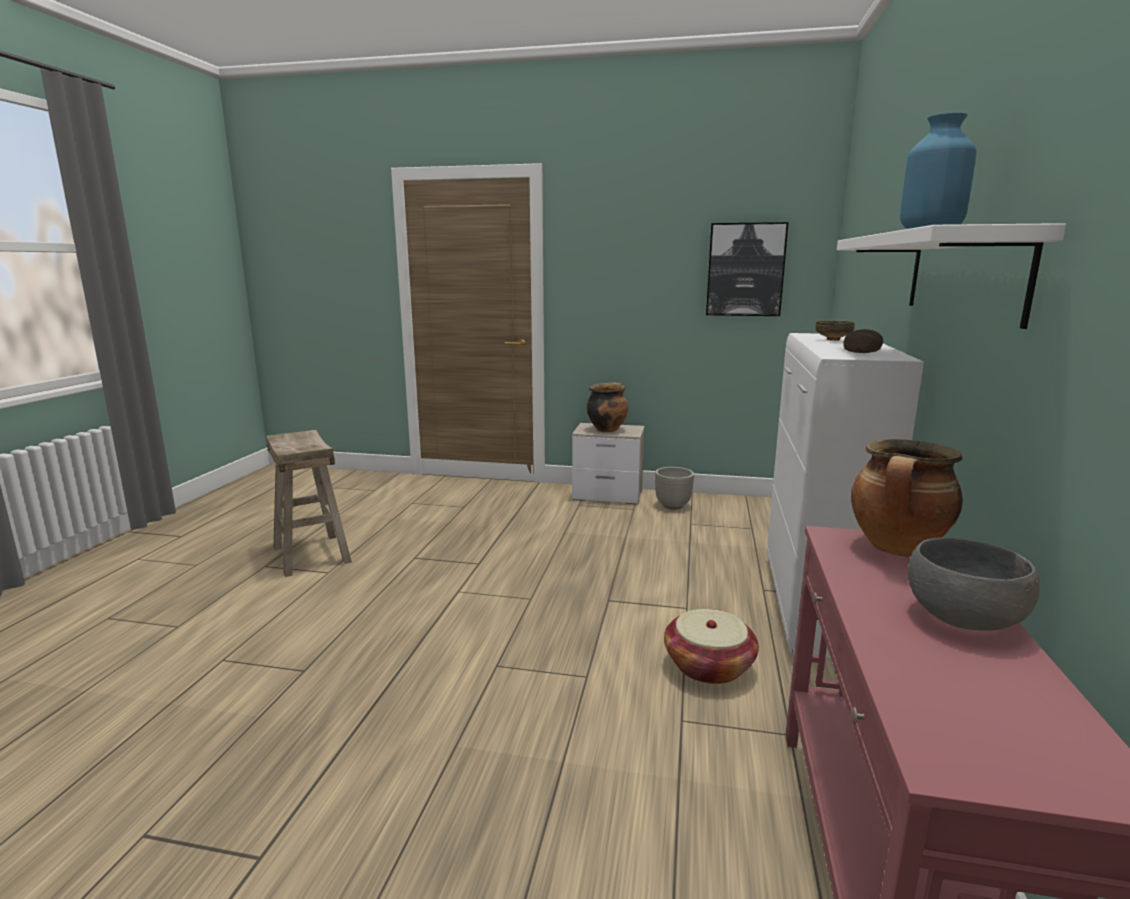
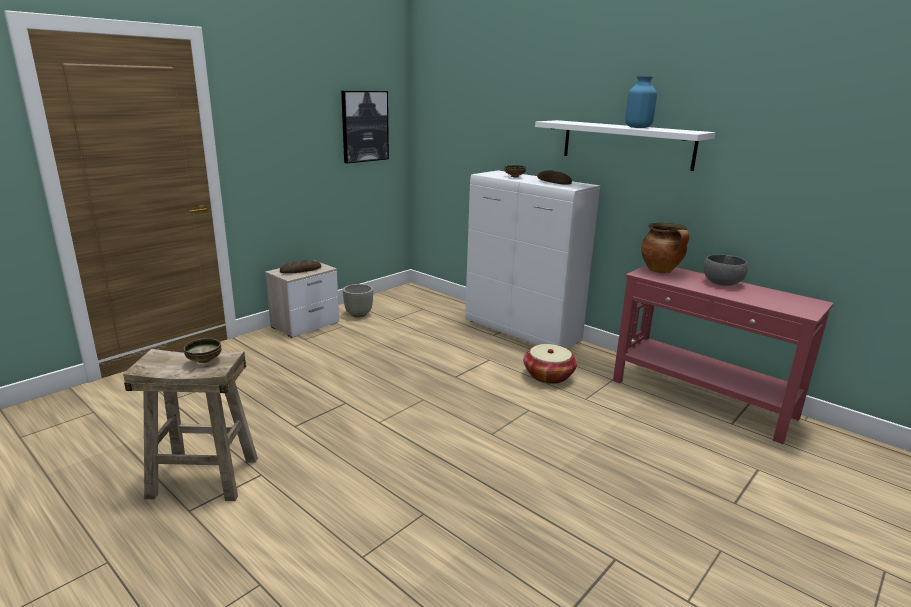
camera: 60 degrees left, 5 degrees up
cooking pot [586,382,628,432] -> bread [280,260,321,273]
none -> bowl [184,338,222,363]

